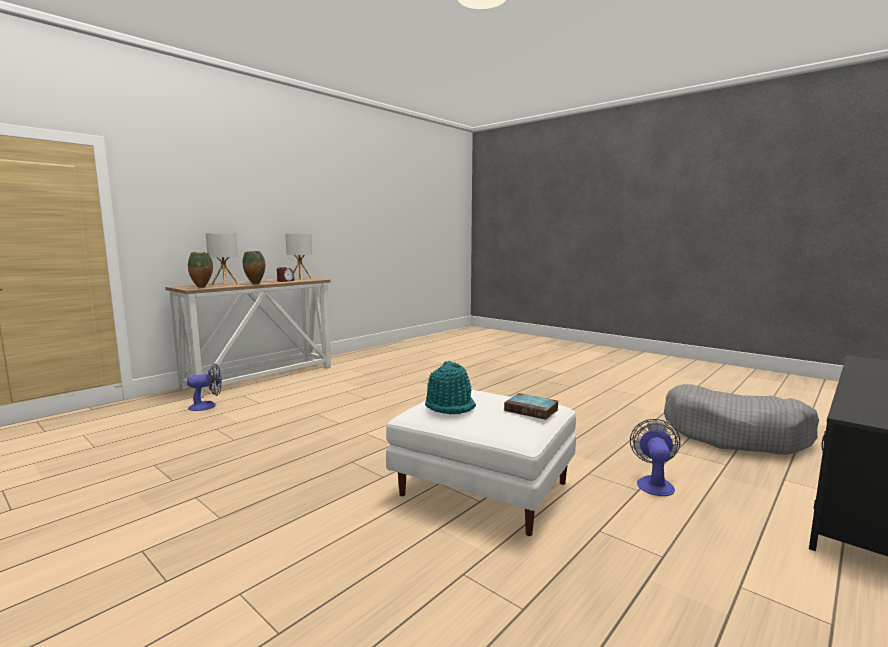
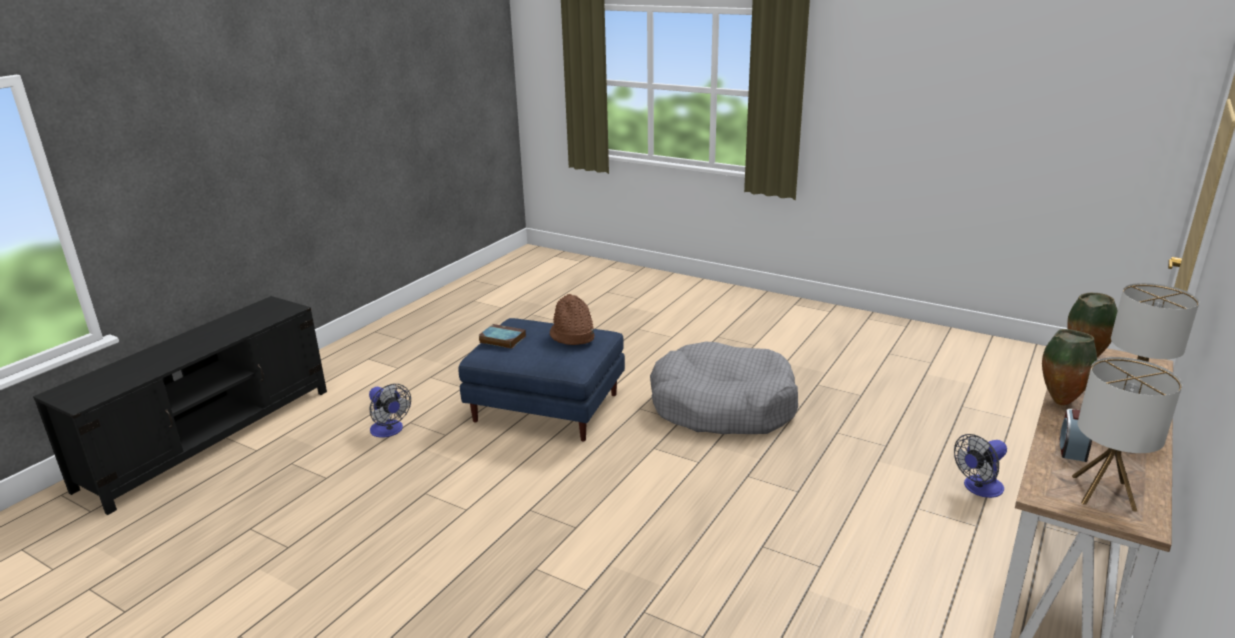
camera: 170 degrees right, 15 degrees up
white ottoman [386,390,576,536] -> blue ottoman [458,318,625,441]
turquoise hat [425,361,476,414] -> brown hat [550,294,594,345]
fan [630,419,680,496] -> fan turned 45 degrees counterclockwise [369,384,411,438]
grey dog bed [664,384,819,455] -> grey dog bed moved to [650,342,798,434]

